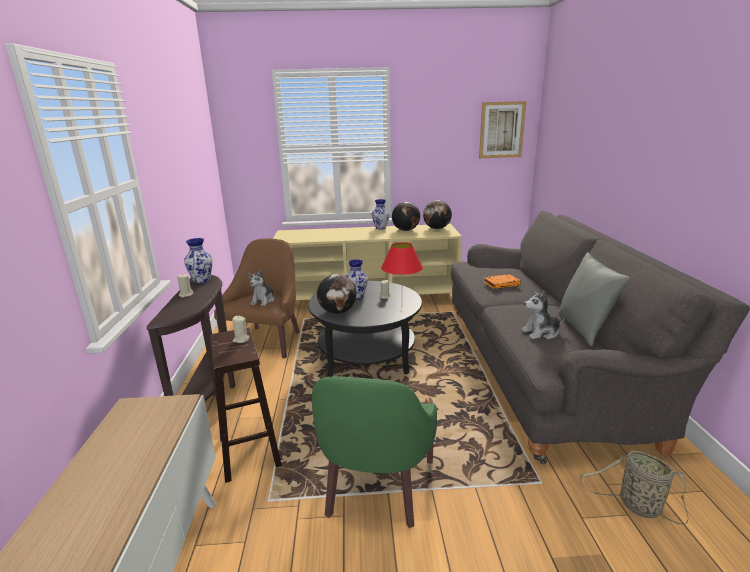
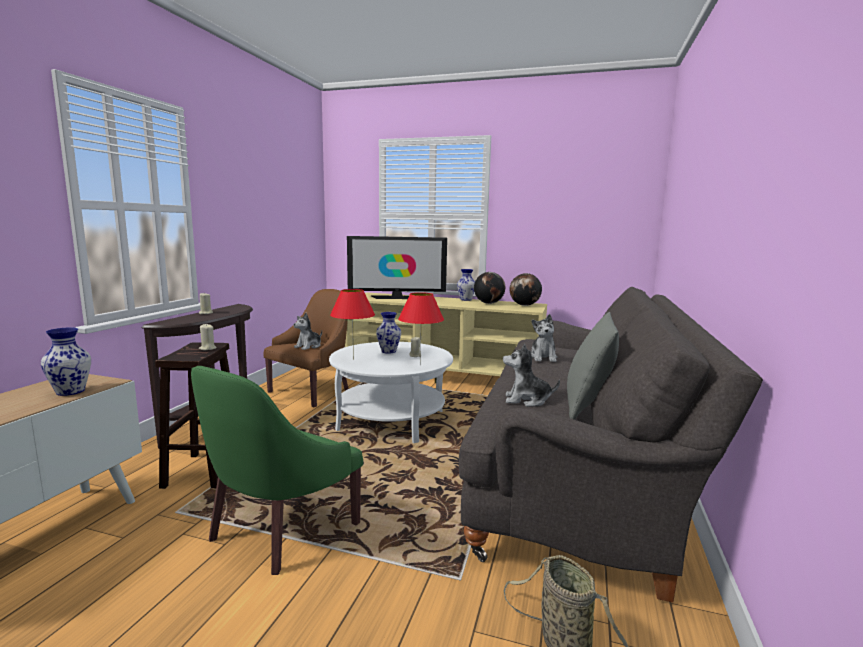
camera: 20 degrees right, 10 degrees down
vase [184,238,213,284] -> vase moved to [41,327,91,396]
black coffee table [308,281,422,377] -> white coffee table [329,342,453,443]
globe [317,274,357,314] -> red table lamp [330,289,375,360]
picture [479,101,527,158] -> none
orange book [484,274,521,289] -> plush toy [531,314,558,362]
none -> television [347,236,447,299]

